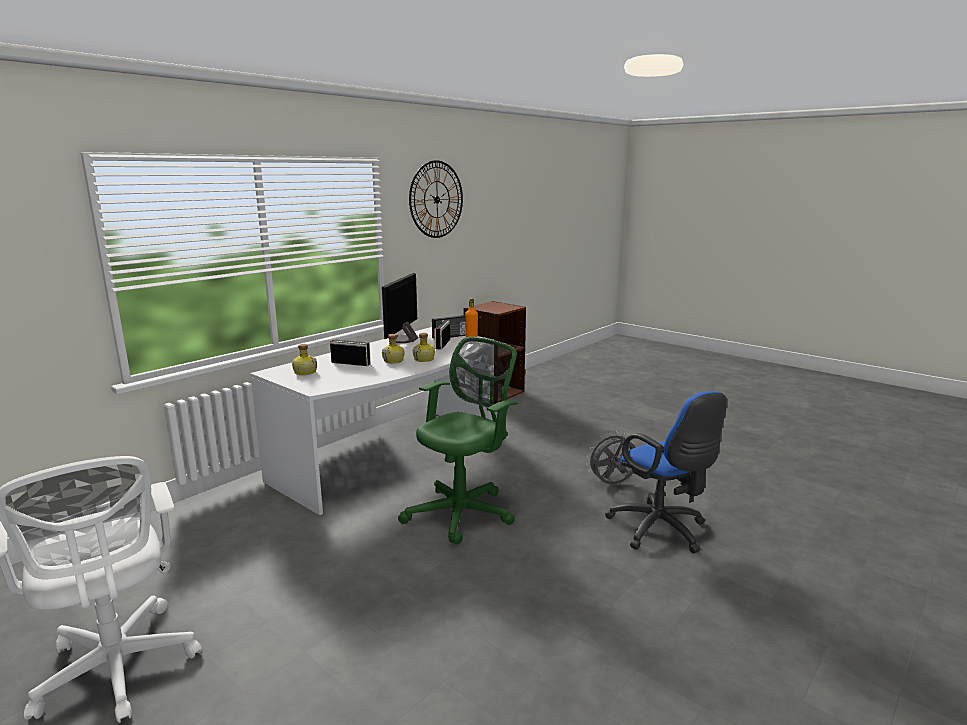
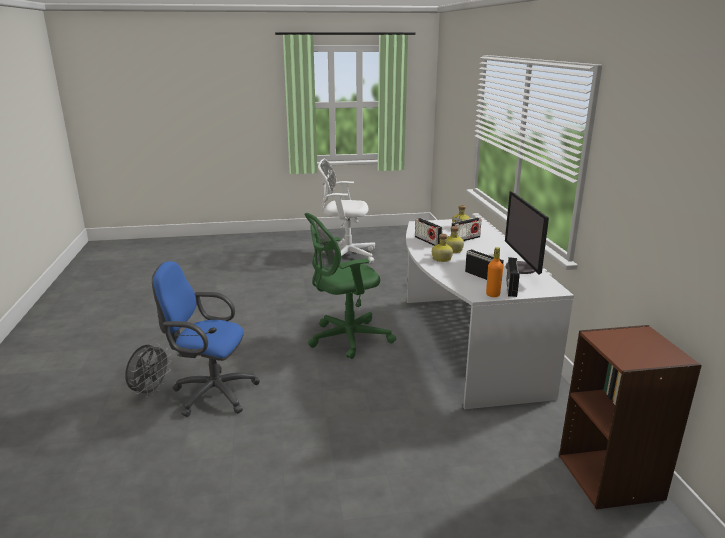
camera: 130 degrees right, 5 degrees up
monitor [382,273,418,343] -> monitor turned 150 degrees counterclockwise [505,191,549,275]
green office chair [398,337,518,544] -> green office chair turned 75 degrees clockwise [304,213,396,359]
wall clock [409,160,463,238] -> none
grey fan [586,432,636,484] -> grey fan moved to [125,343,172,397]
none -> radio [415,218,442,246]

